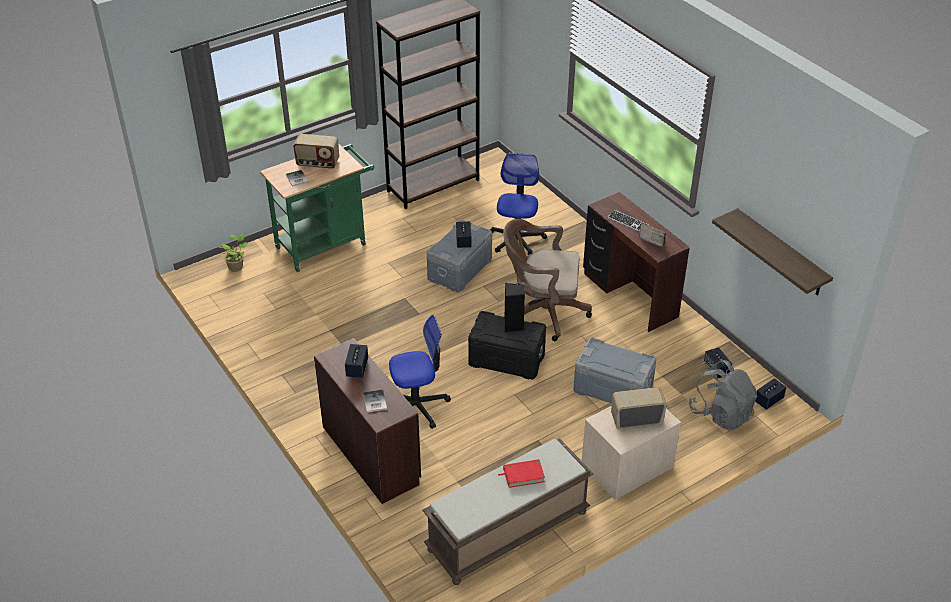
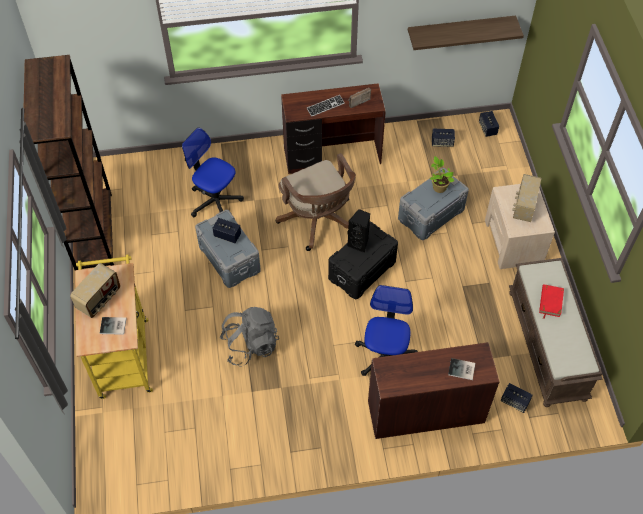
camera: 65 degrees left, 15 degrees up
potted plant [219,234,248,272] -> potted plant moved to [430,156,454,193]
green cart [260,143,374,272] -> yellow cart [75,255,153,399]
speaker [345,344,368,378] -> speaker moved to [501,383,533,413]
brown office chair [503,219,592,341] -> brown office chair turned 60 degrees counterclockwise [276,153,356,251]
grey backpack [689,360,757,430] -> grey backpack moved to [220,307,279,366]

